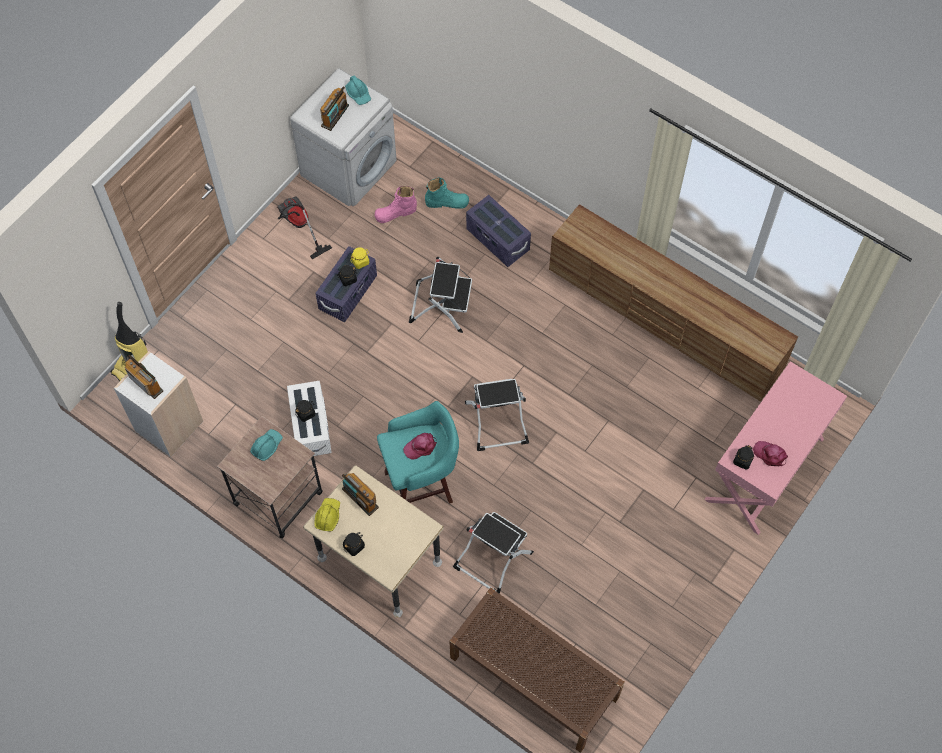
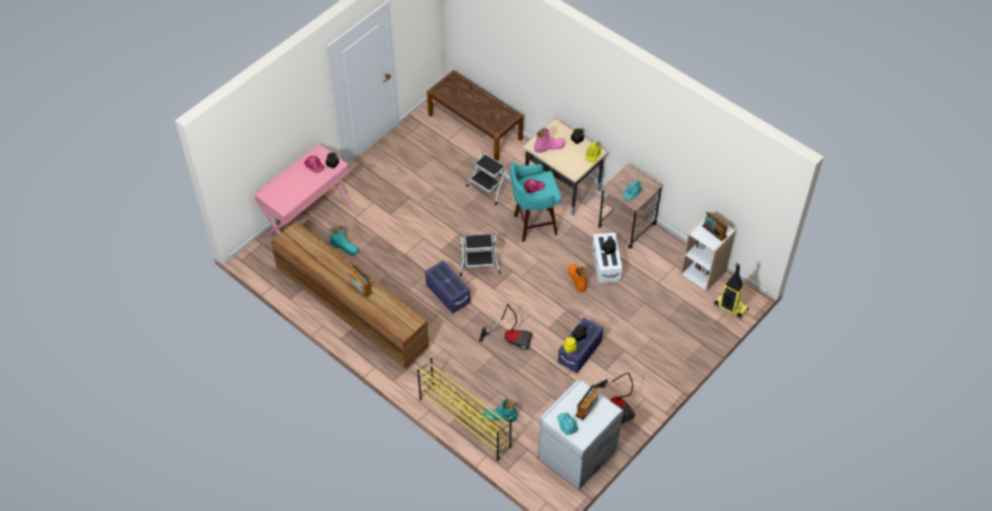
camera: 175 degrees left, 10 degrees down
radio [342,473,379,516] -> radio moved to [350,265,373,297]
pink boot [375,186,417,223] -> pink boot moved to [534,128,565,153]
step ladder [409,257,472,333] -> vacuum cleaner [479,304,532,350]
purple storage box [466,195,531,267] -> purple storage box moved to [425,261,471,314]
none -> turquoise boot [329,226,359,256]
none -> yellow shoe rack [417,356,512,462]
none -> orange boot [568,264,588,292]

